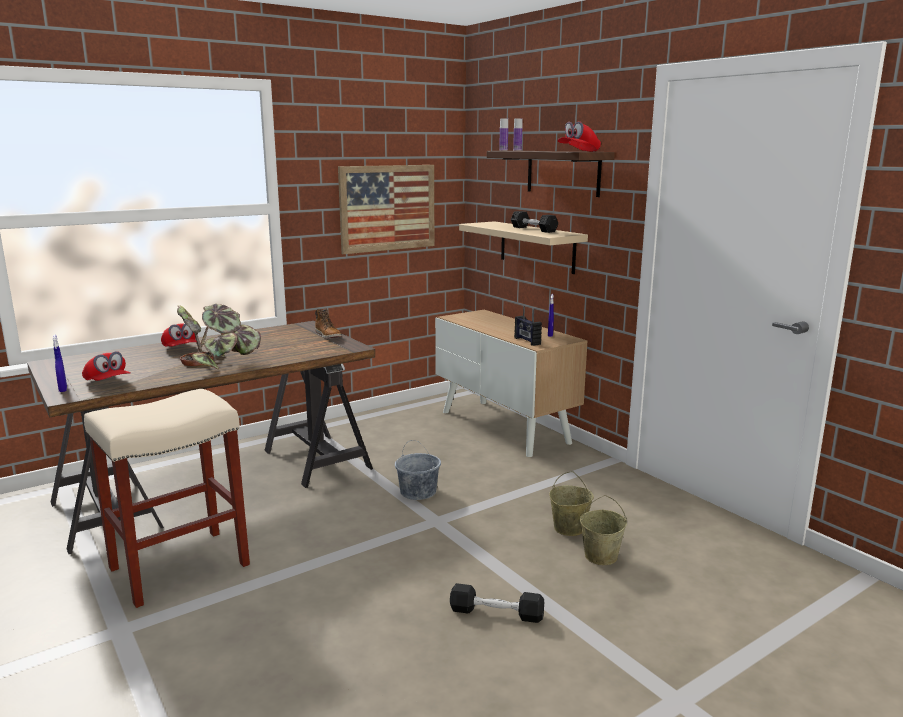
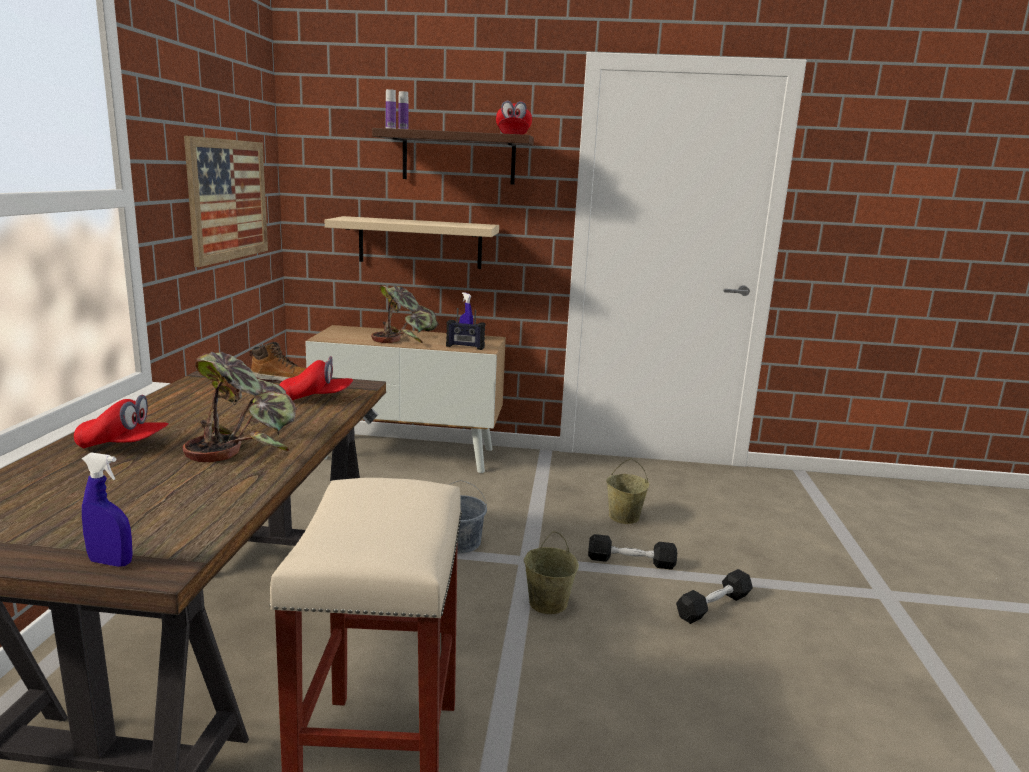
camera: 50 degrees left, 0 degrees up
red cap [82,351,131,381] -> red cap moved to [280,356,353,400]
black dumbbell [511,211,558,233] -> black dumbbell moved to [588,534,677,570]
beige bucket [580,495,627,565] -> beige bucket moved to [524,531,579,614]
none -> potted plant [371,286,439,343]

